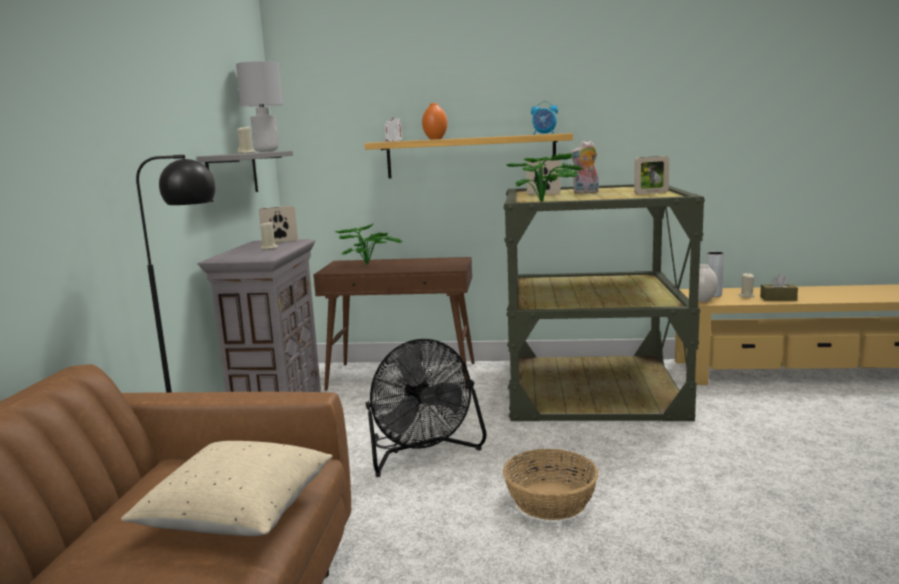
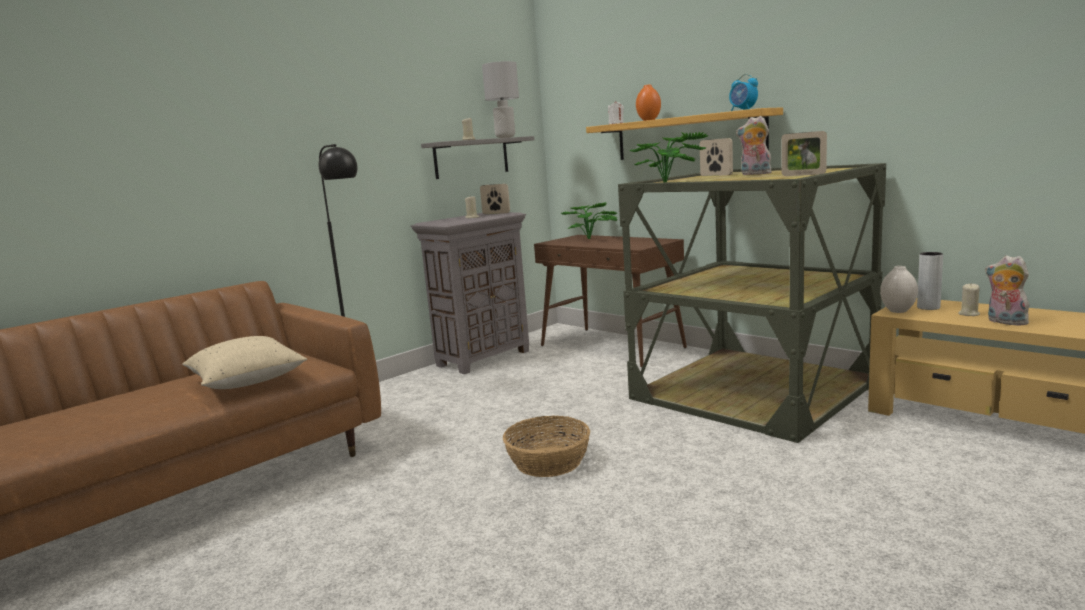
camera: 40 degrees right, 0 degrees up
black fan [366,339,486,477] -> none
brown tissue box [760,274,798,301] -> plush toy [985,256,1029,326]

